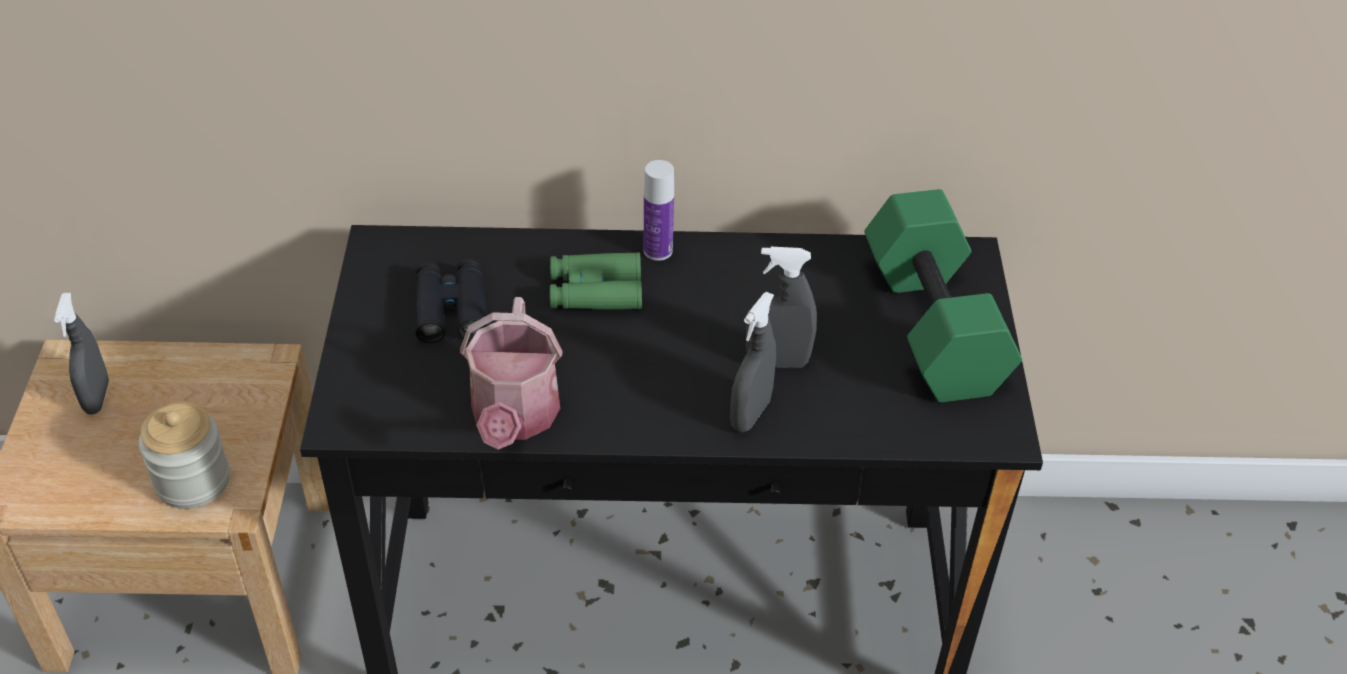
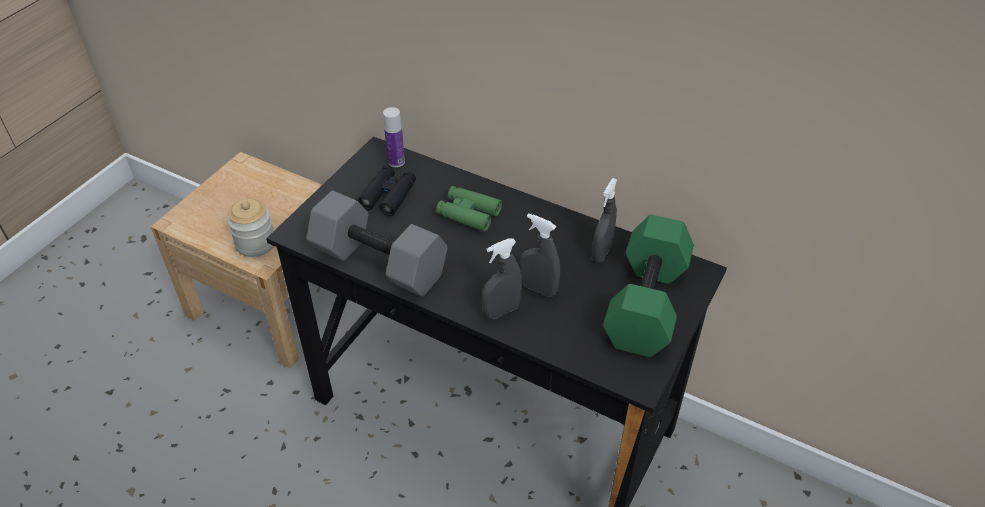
camera: 30 degrees right, 0 degrees up
grey spray bottle [54,293,109,415] -> grey spray bottle moved to [592,178,617,263]
watering can [460,297,563,449] -> grey dumbbell [307,190,448,297]
bottle [644,160,674,261] -> bottle moved to [383,107,405,167]

